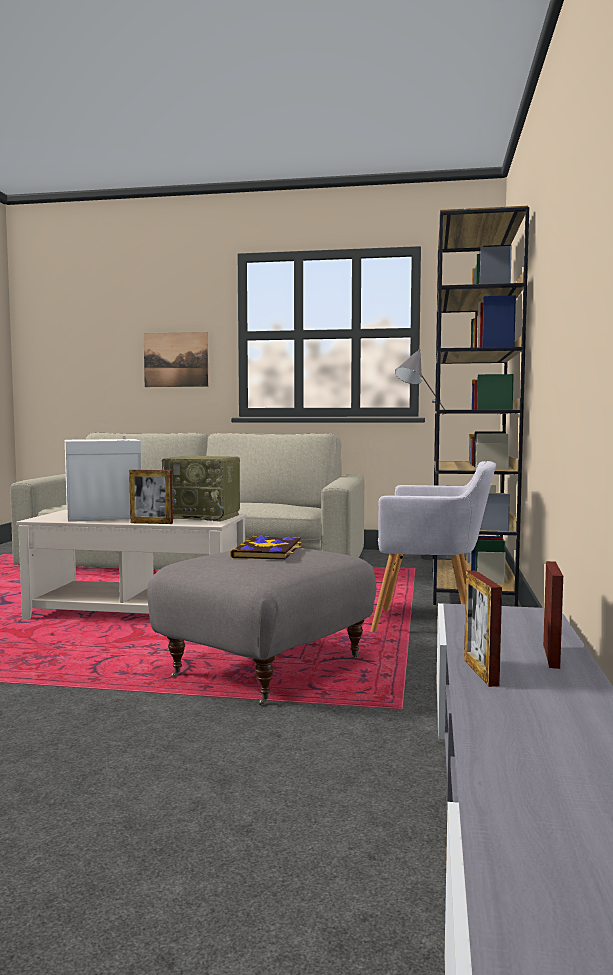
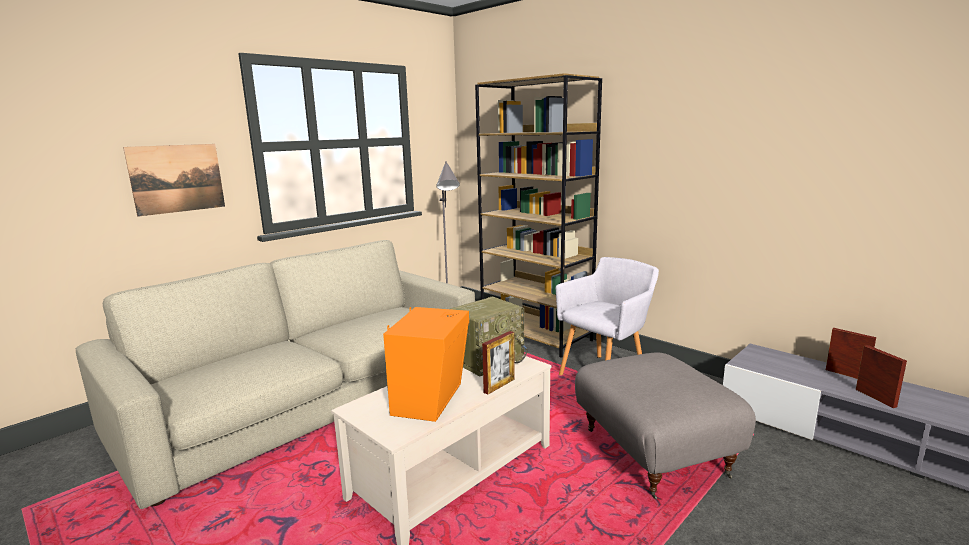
camera: 55 degrees left, 10 degrees up
white speaker [65,436,141,522] -> orange speaker [383,307,469,422]
book [230,535,302,560] -> none
picture frame [464,570,502,687] -> picture frame turned 135 degrees counterclockwise [856,345,907,408]

